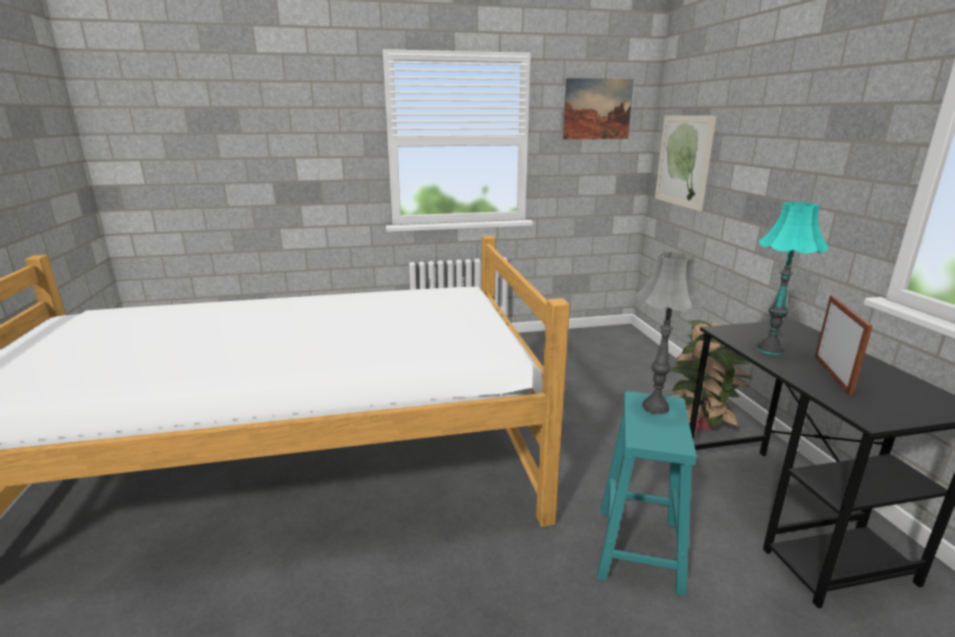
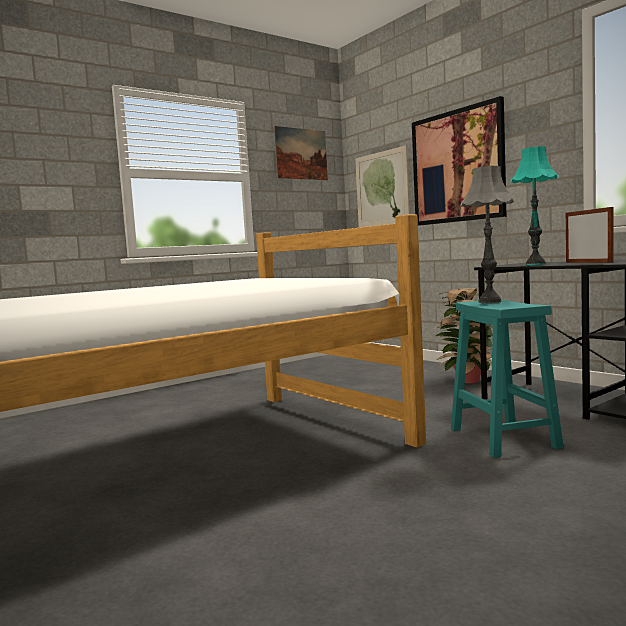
camera: 25 degrees left, 15 degrees down
none -> picture [412,96,507,226]

